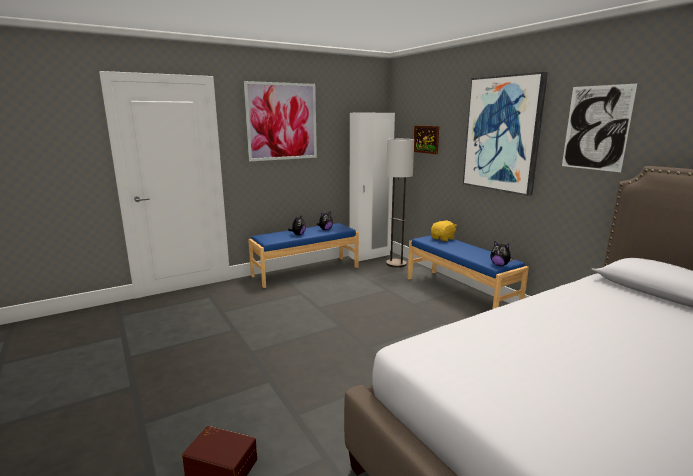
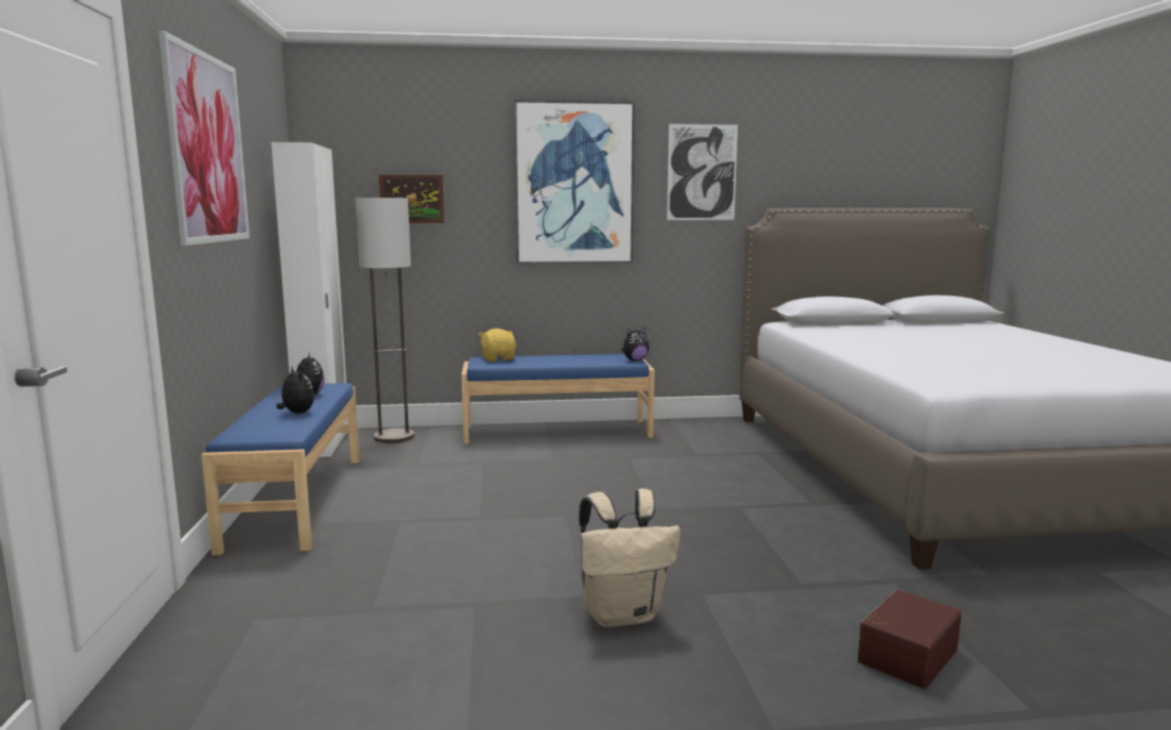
camera: 65 degrees left, 5 degrees down
none -> beige backpack [579,489,681,628]

